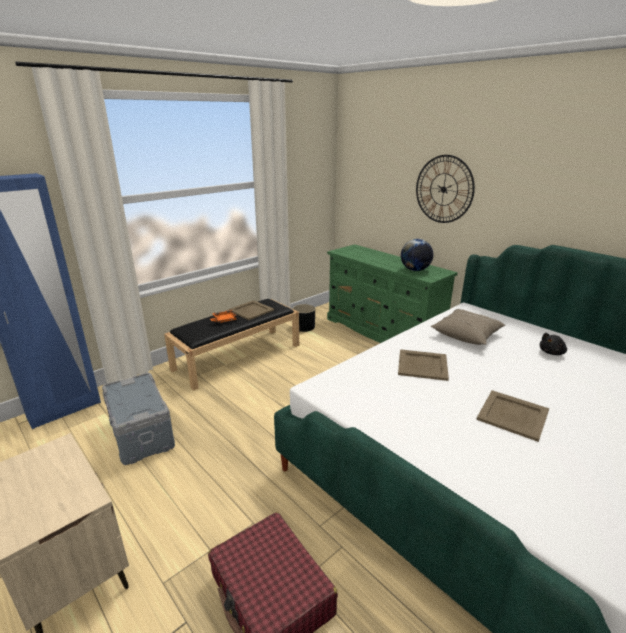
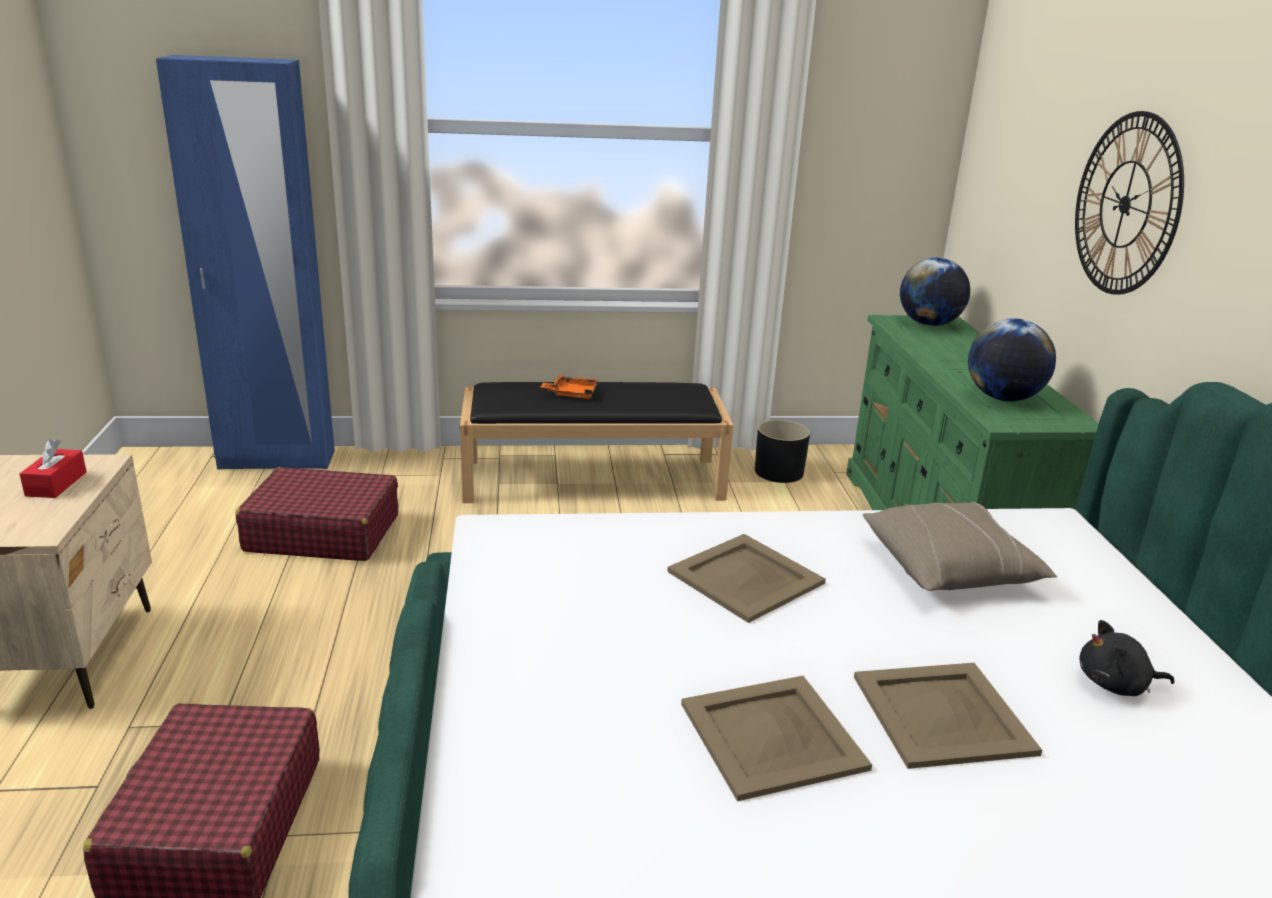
camera: 35 degrees right, 0 degrees up
grey storage box [102,373,175,465] -> red suitcase [235,467,398,561]
beige tray [228,300,274,320] -> beige tray moved to [854,663,1042,769]
none -> red tissue box [20,439,87,498]
none -> globe [900,257,970,326]

